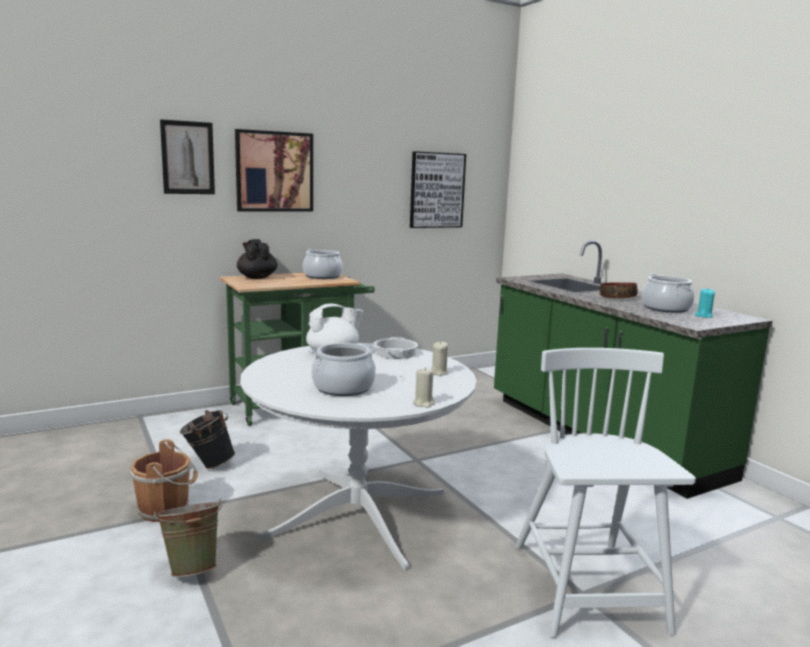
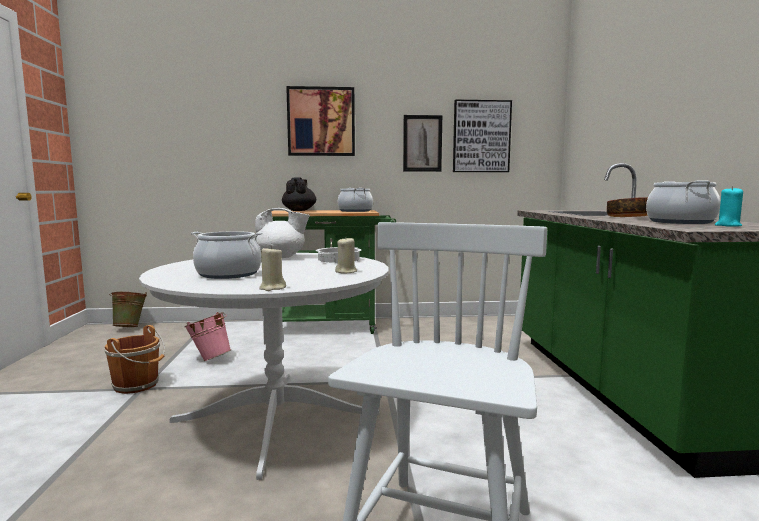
camera: 25 degrees right, 5 degrees down
green bucket [154,499,222,577] -> green bucket moved to [109,291,147,327]
picture [160,119,215,194] -> picture moved to [403,115,442,172]
black bucket [180,410,235,469] -> pink bucket [184,312,231,361]

